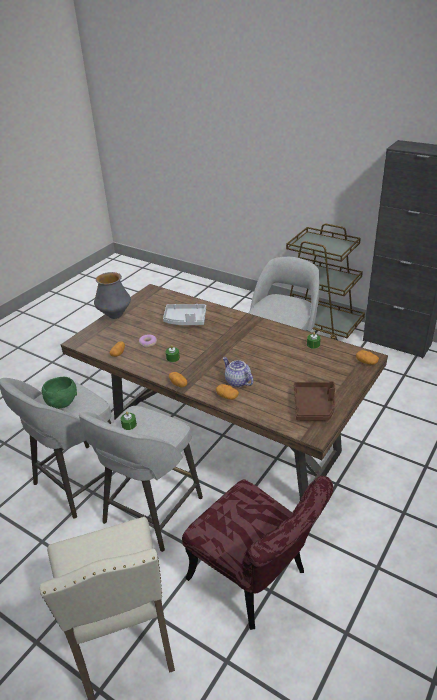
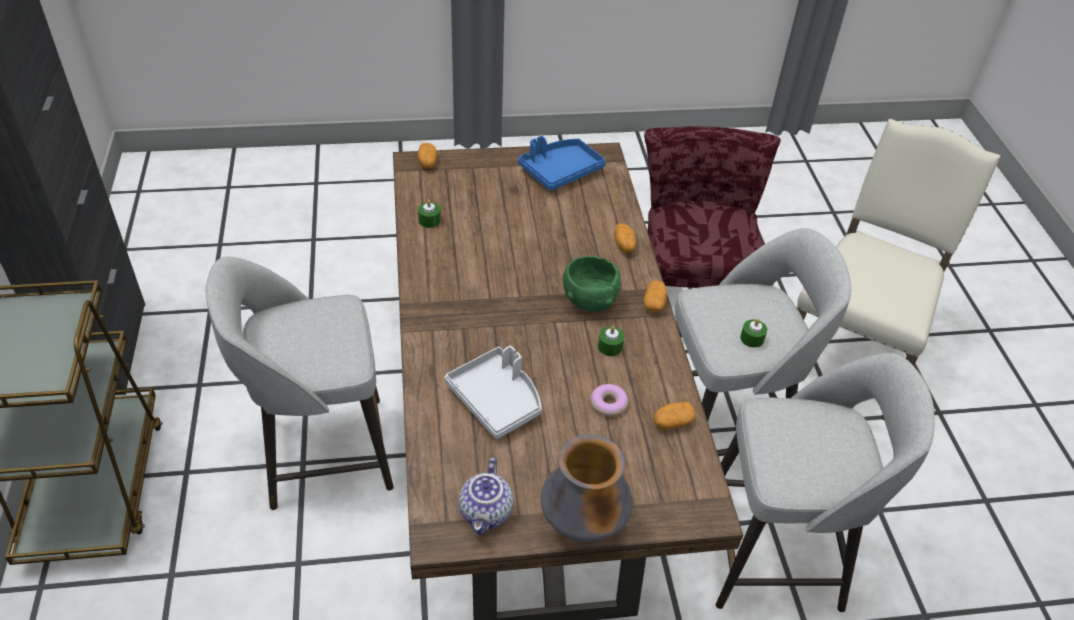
camera: 135 degrees left, 10 degrees up
green bowl [41,377,77,409] -> green bowl moved to [563,256,621,312]
teapot [223,357,253,387] -> teapot moved to [459,457,513,535]
brown tray [294,381,335,421] -> blue tray [518,136,606,191]

